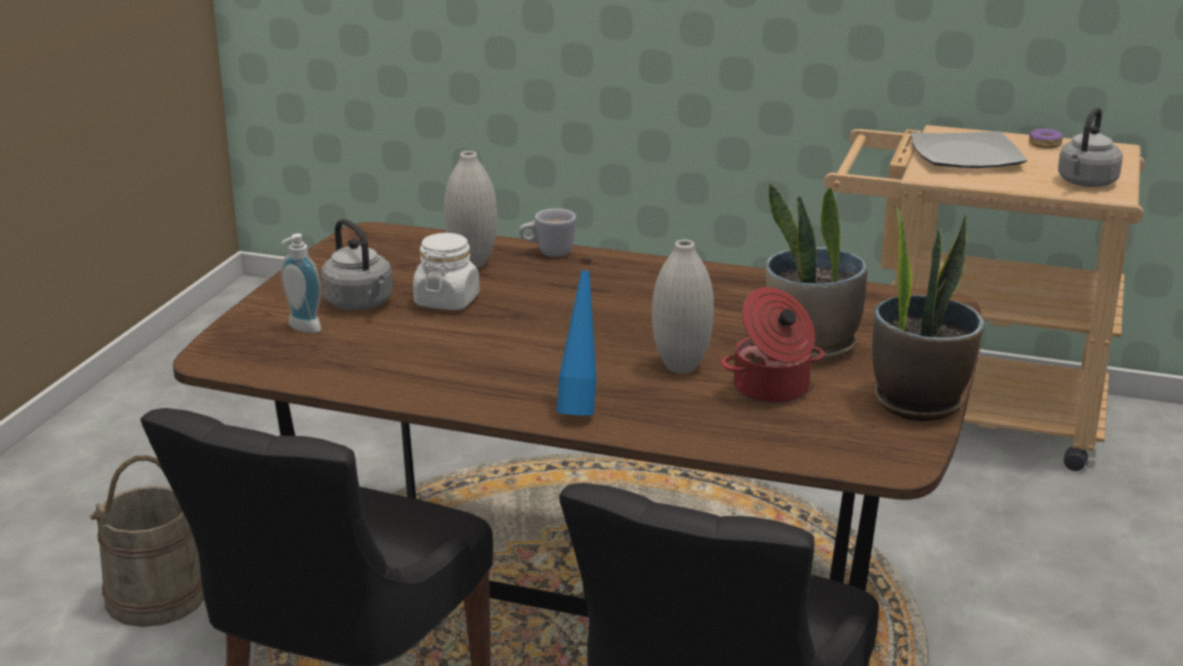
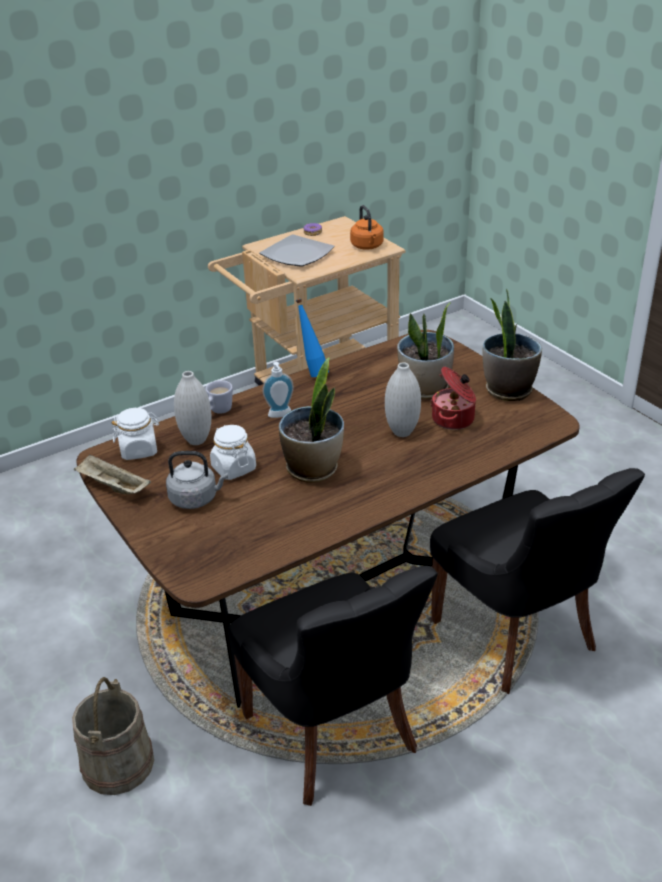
camera: 50 degrees left, 10 degrees up
soap dispenser [281,234,321,333] -> soap dispenser moved to [262,362,294,418]
blue bottle [557,258,596,415] -> blue bottle moved to [296,299,329,377]
grey kettle [1058,108,1123,187] -> orange kettle [350,205,384,250]
none -> beige tray [74,454,151,495]
none -> white jar [112,408,159,460]
none -> potted plant [279,357,344,483]

